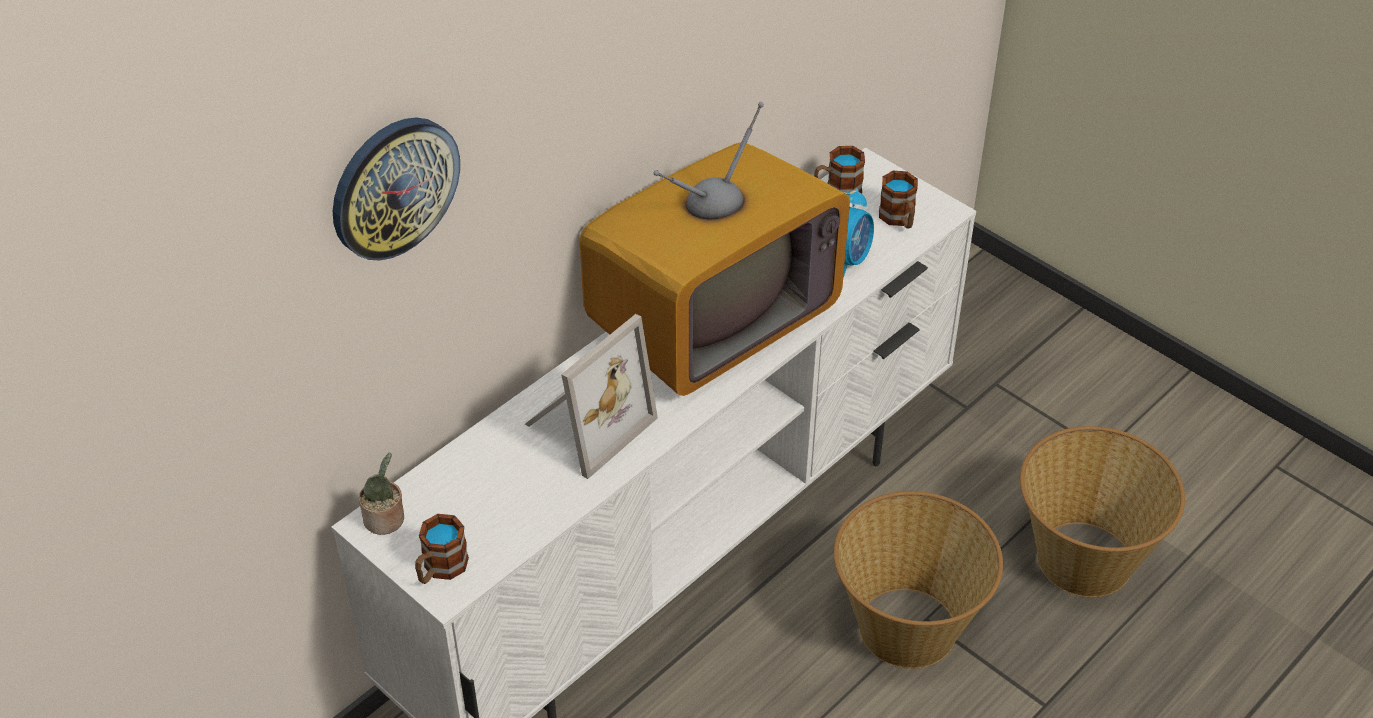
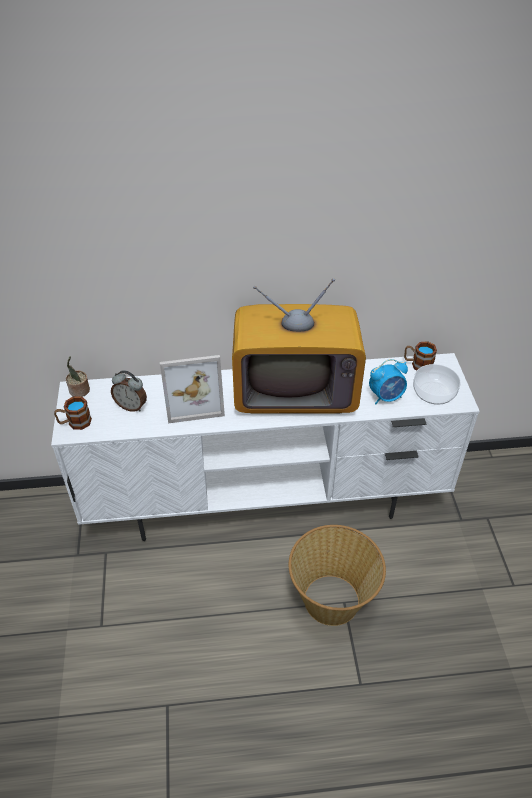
camera: 40 degrees right, 0 degrees up
wall clock [333,117,460,260] -> none
mug [879,171,918,229] -> bowl [413,364,461,405]
basket [1020,426,1185,597] -> none
none -> alarm clock [111,370,147,412]

